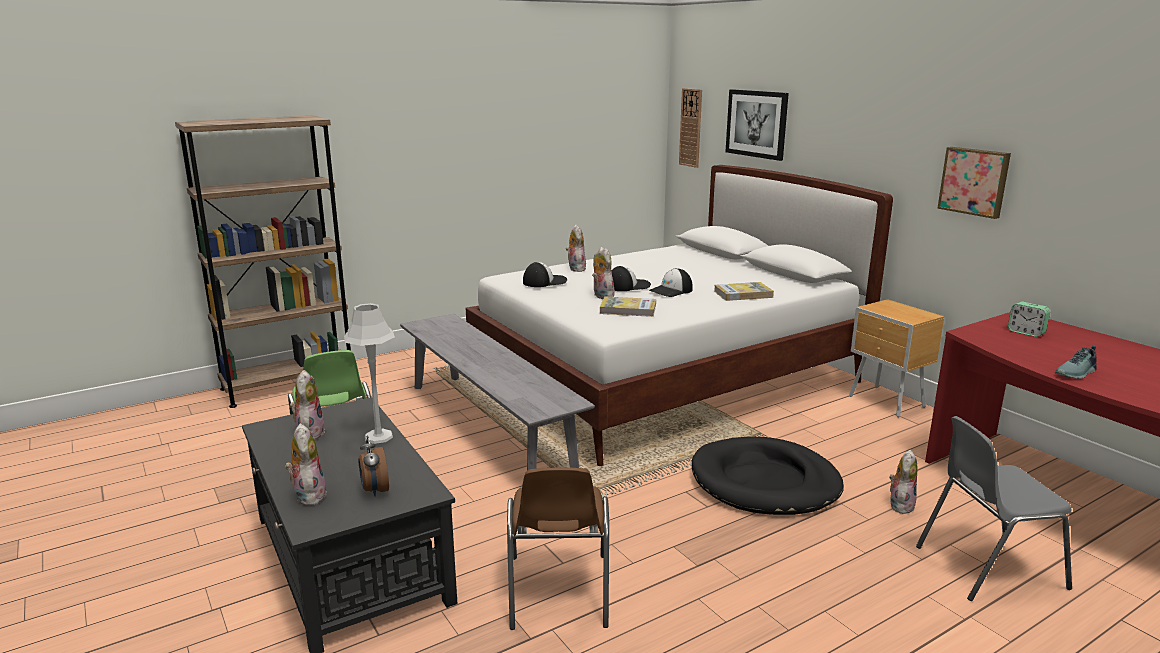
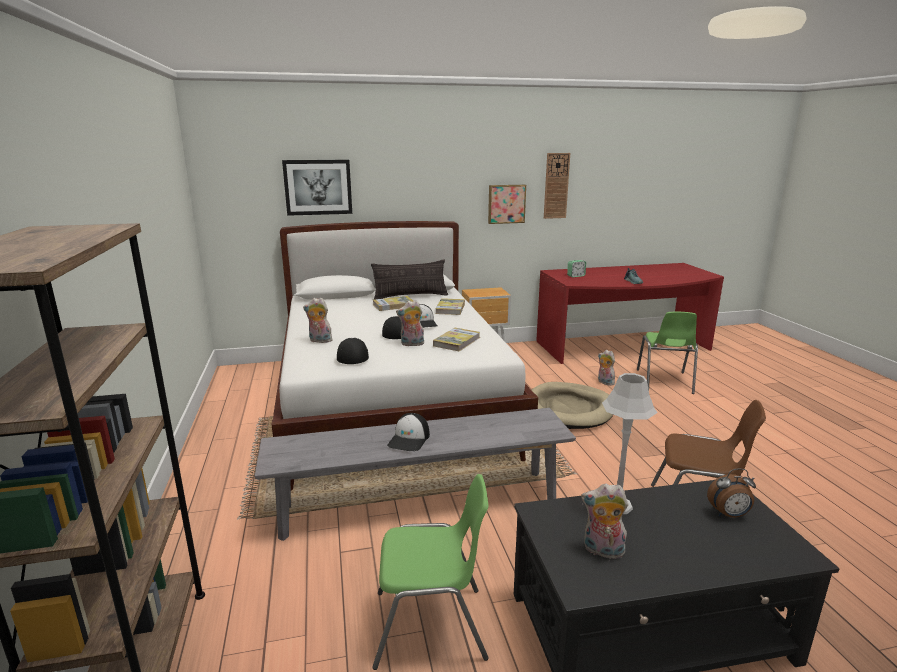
camera: 70 degrees left, 0 degrees up
plush toy [285,423,326,506] -> none
wall clock [679,88,702,168] -> wall clock moved to [544,153,570,219]
black dog bed [692,437,844,515] -> beige dog bed [532,382,613,429]
grey chair [916,416,1072,601] -> green chair [637,312,698,394]
none -> pillow [371,260,448,300]
none -> book [373,296,413,311]
none -> cap [387,413,430,451]

